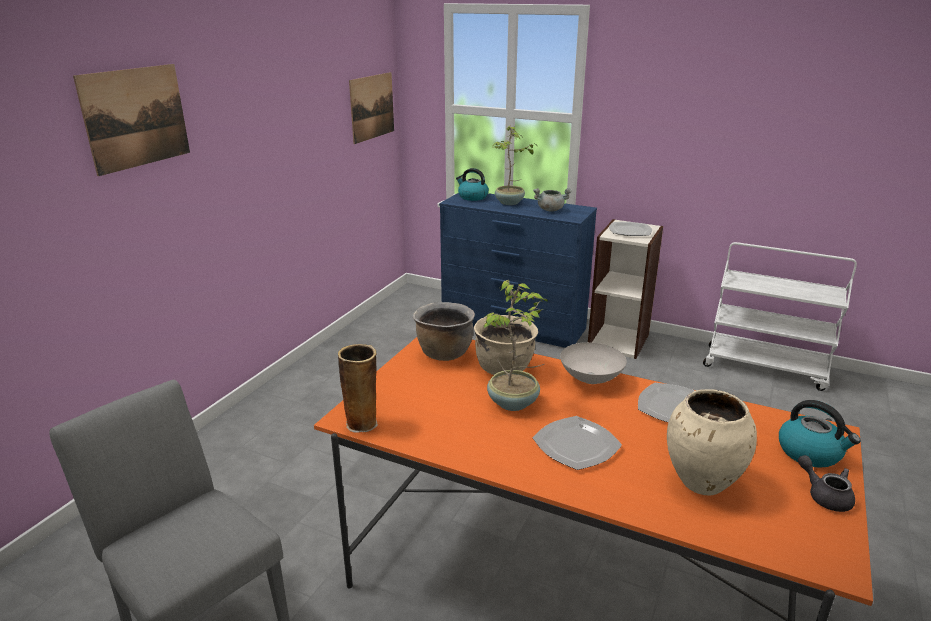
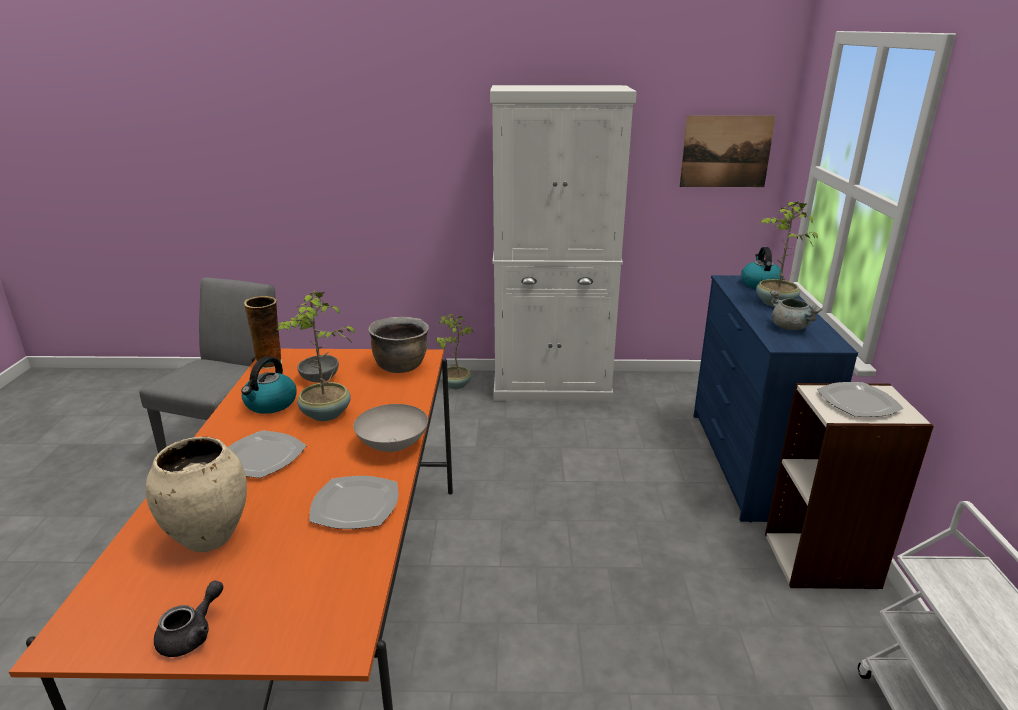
camera: 65 degrees right, 0 degrees up
picture [73,64,190,176] -> none
beige cooking pot [474,315,538,375] -> none
kettle [779,400,861,468] -> kettle moved to [241,356,297,414]
none -> grey bowl [297,355,339,382]
none -> potted plant [436,314,473,389]
none -> white cabinet [490,85,637,402]

